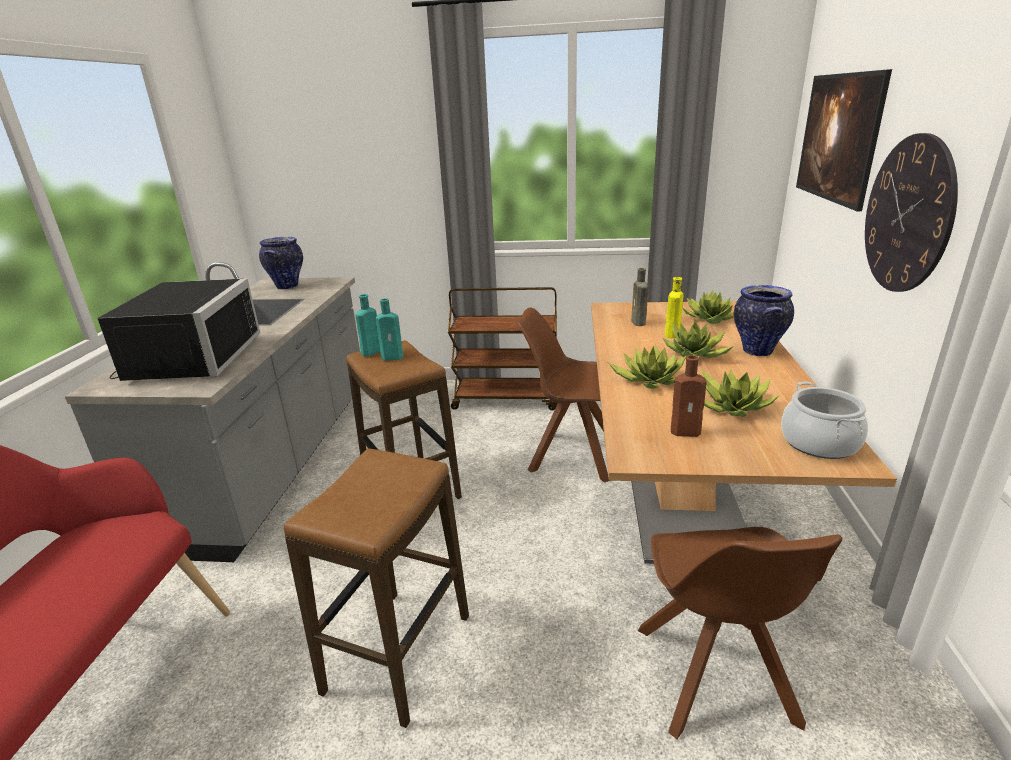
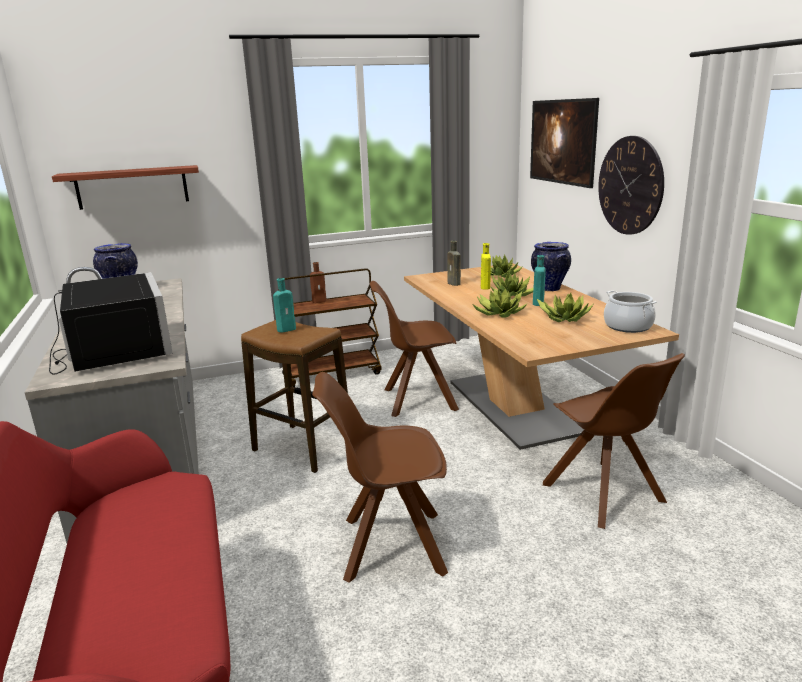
camera: 25 degrees left, 5 degrees down
stool [284,448,469,728] -> brown chair [312,372,448,583]
turquoise bottle [355,294,380,356] -> turquoise bottle moved to [533,255,546,306]
brown bottle [671,355,706,437] -> brown bottle moved to [310,262,327,303]
none -> shelf [52,165,199,210]

